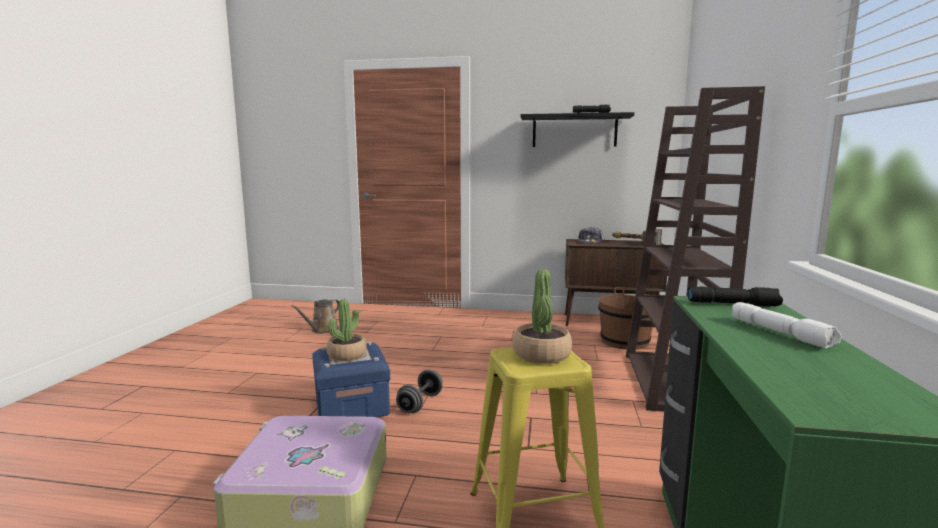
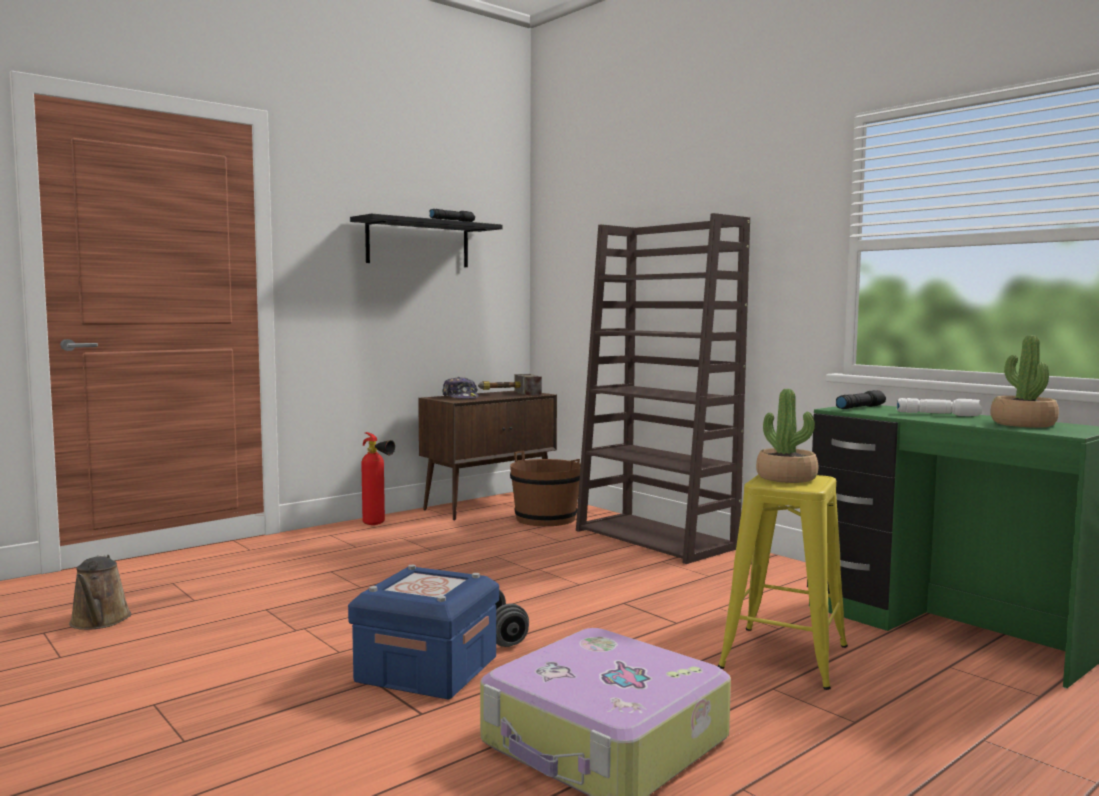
camera: 50 degrees left, 5 degrees down
potted plant [327,299,367,361] -> potted plant moved to [990,335,1059,428]
none -> fire extinguisher [361,432,395,525]

